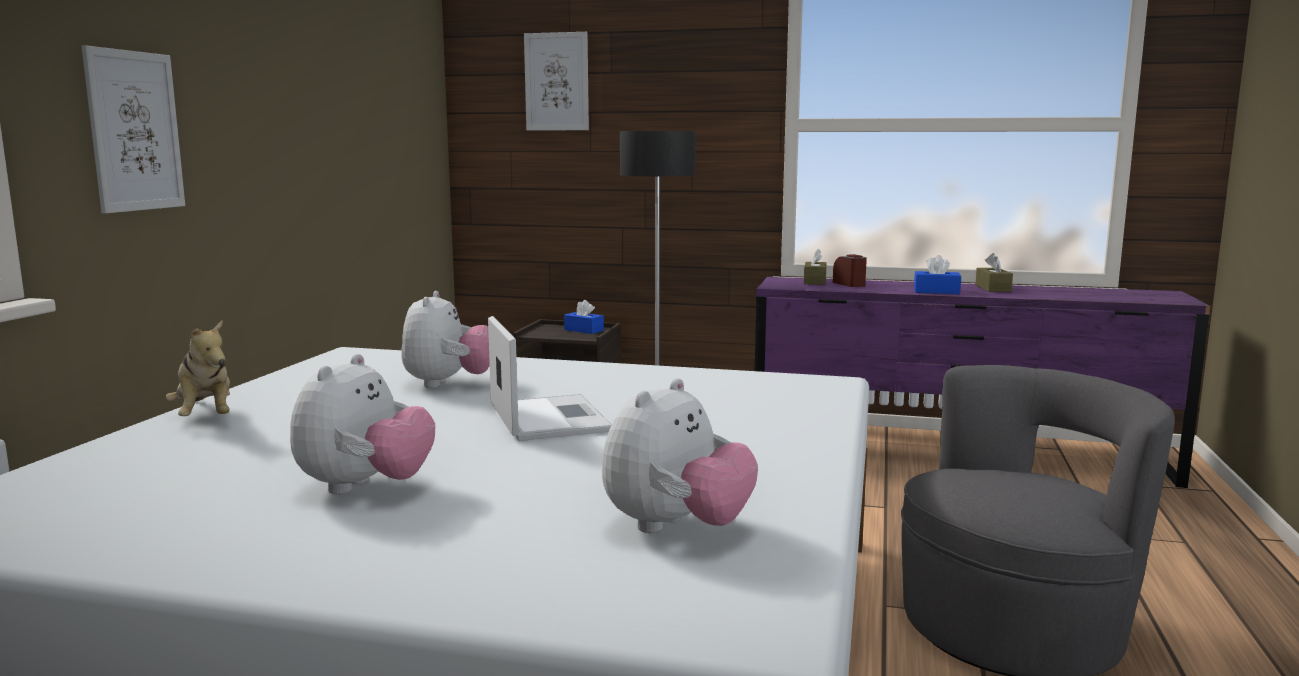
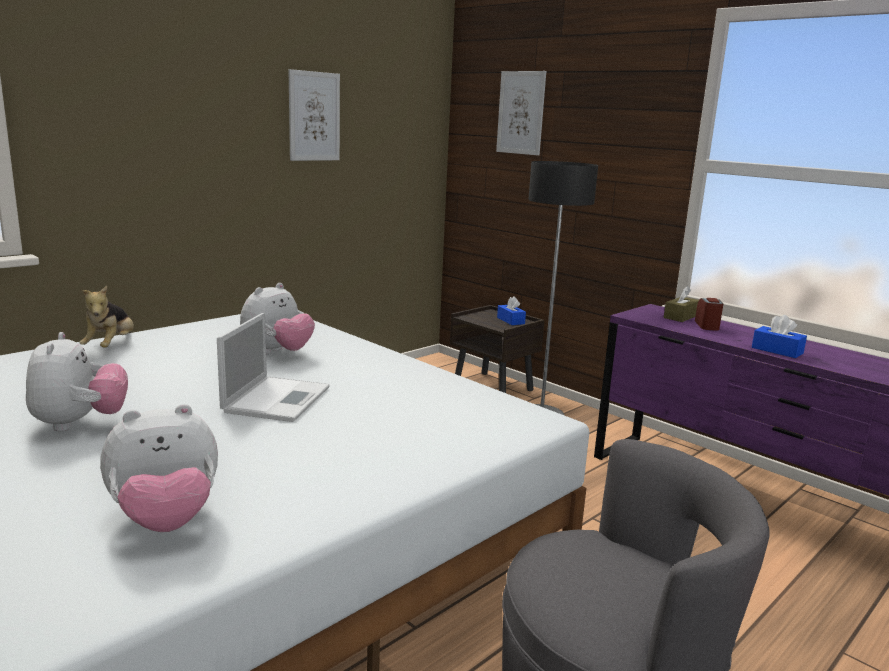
camera: 30 degrees right, 5 degrees up
picture [81,45,185,214] -> picture moved to [289,69,340,161]
plush toy [290,354,435,495] -> plush toy turned 60 degrees counterclockwise [26,332,128,431]
brown tissue box [975,253,1013,292] -> none

